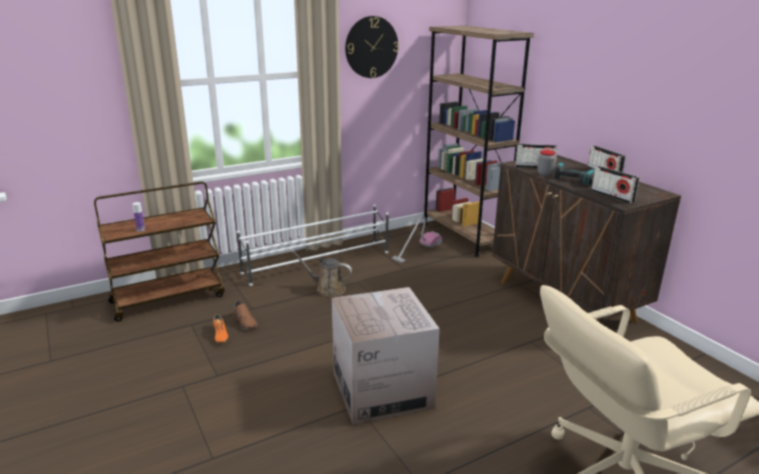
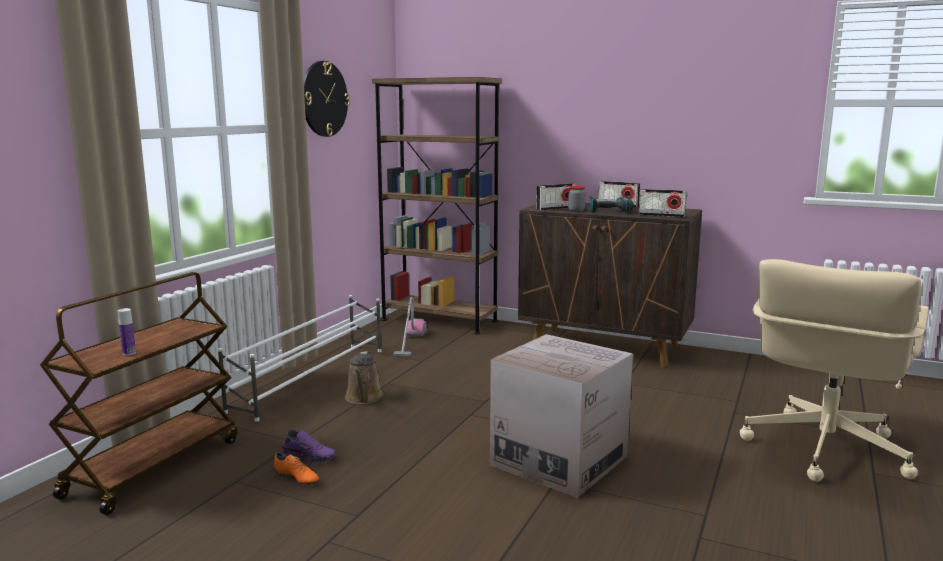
camera: 35 degrees left, 10 degrees down
brown shoe [233,301,258,330] -> purple shoe [281,430,337,463]
brown watering can [292,251,352,297] -> brown watering can turned 75 degrees counterclockwise [345,351,384,404]

